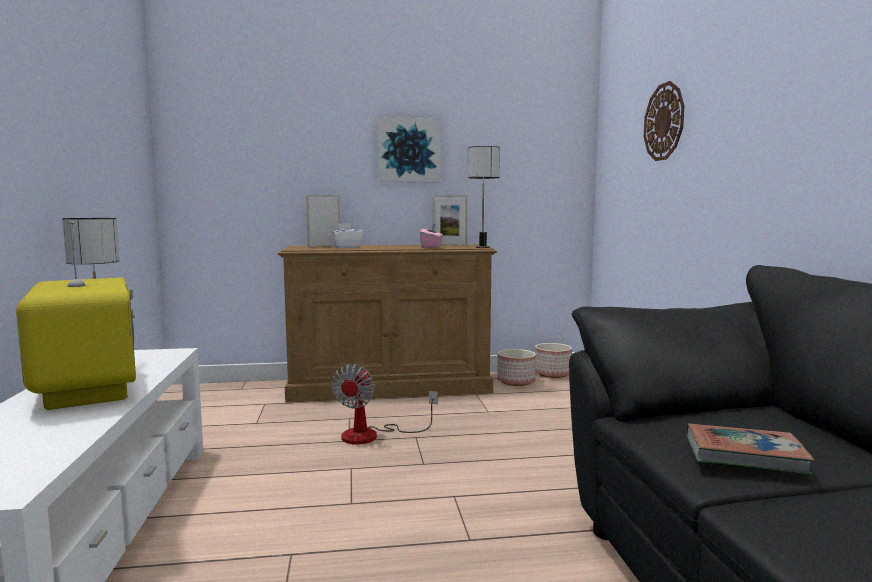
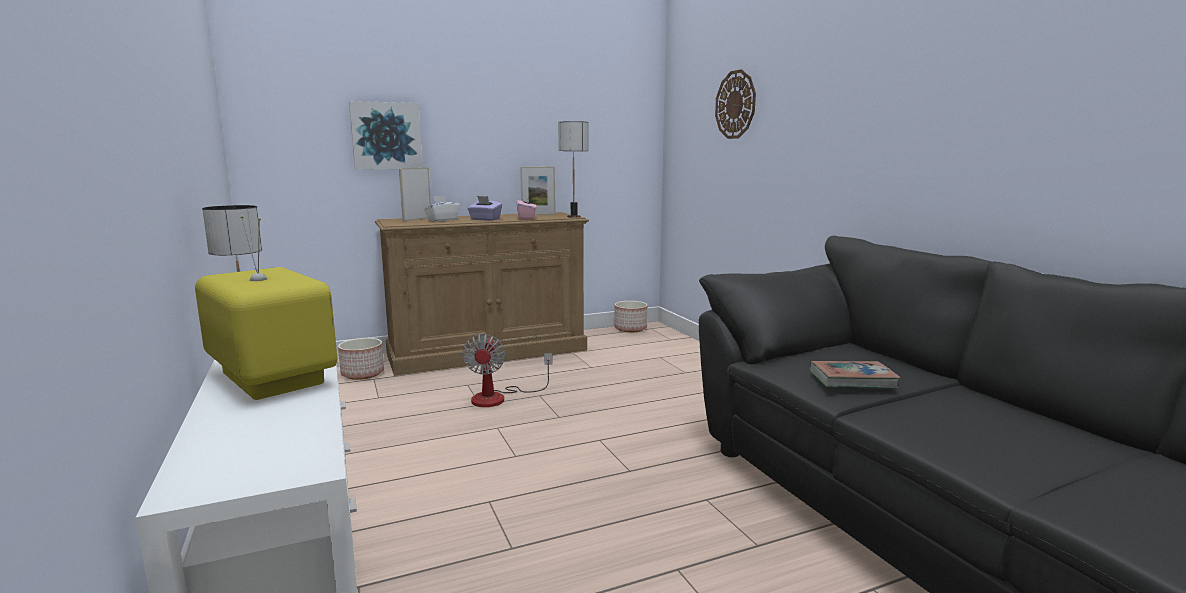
camera: 15 degrees left, 5 degrees up
picture [378,117,441,182] -> picture moved to [349,101,422,170]
planter [497,349,536,386] -> planter moved to [338,338,384,380]
none -> purple tissue box [467,196,502,221]

